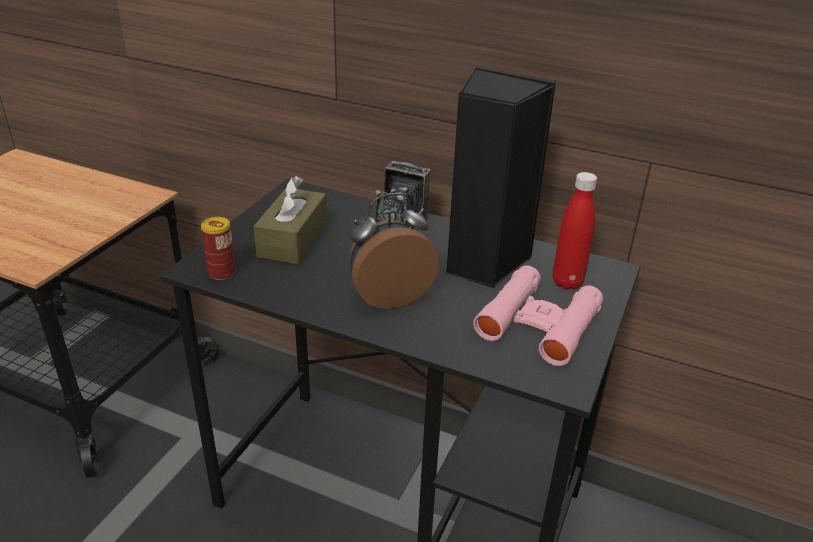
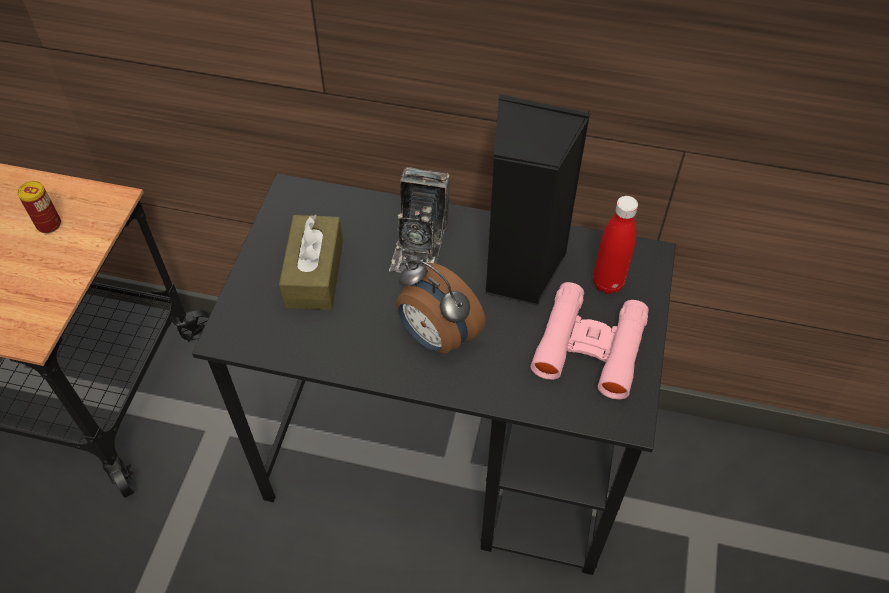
camera: 10 degrees left, 20 degrees up
can [201,217,236,280] -> can moved to [17,181,61,233]
alarm clock [349,193,439,309] -> alarm clock turned 105 degrees counterclockwise [396,261,486,354]

